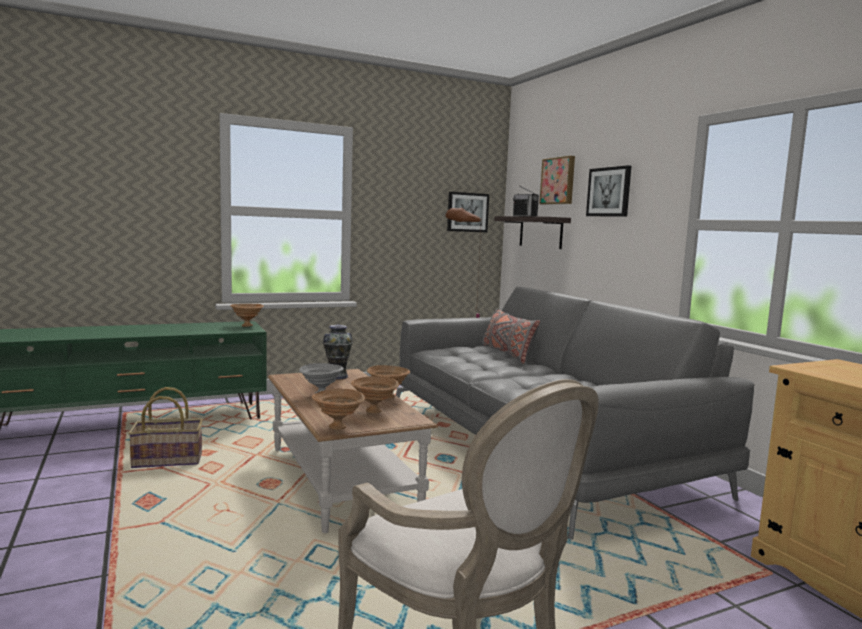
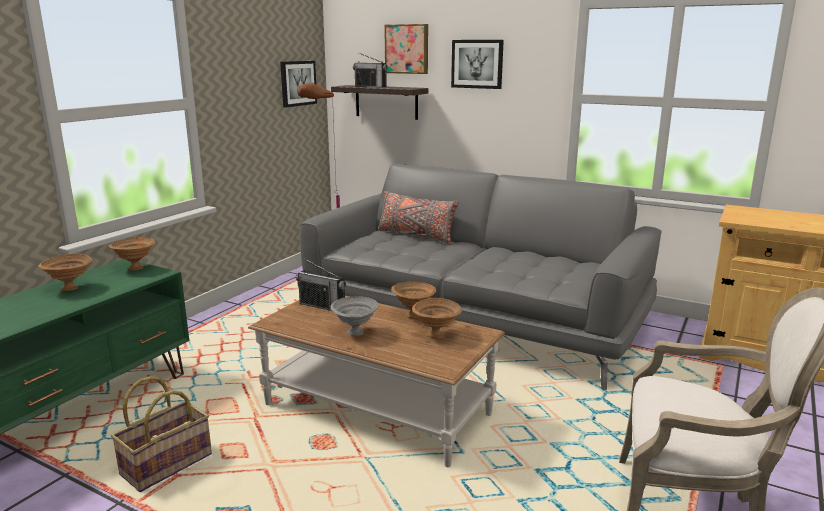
camera: 35 degrees left, 10 degrees up
brown bowl [312,389,365,430] -> brown bowl moved to [38,254,92,291]
vase [323,325,353,380] -> radio [296,259,346,311]

